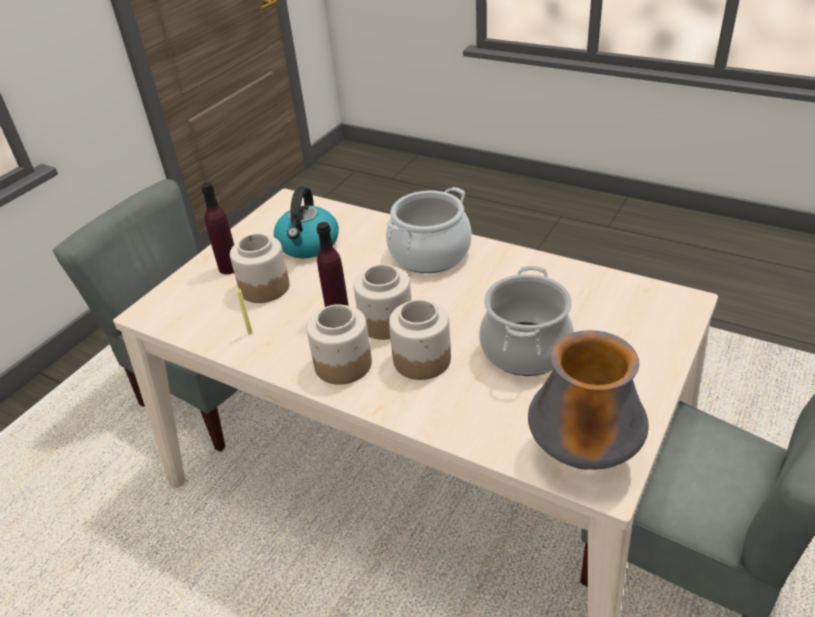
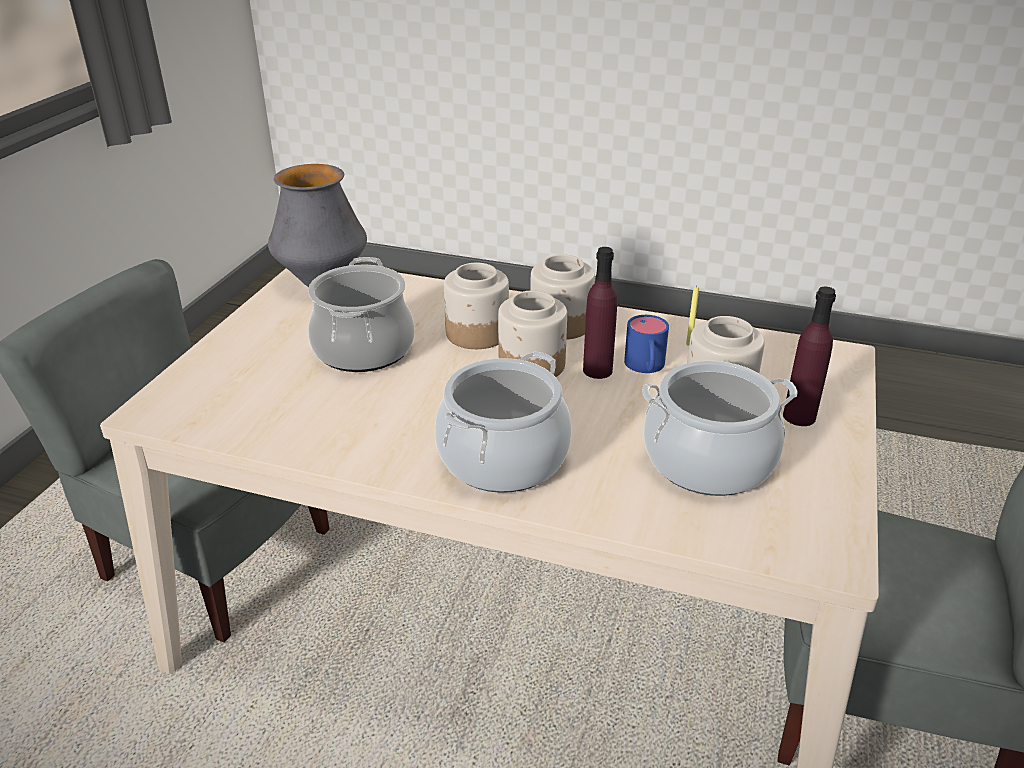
camera: 165 degrees right, 5 degrees down
kettle [274,187,339,258] -> cooking pot [642,361,798,496]
none -> blue mug [624,315,669,373]

